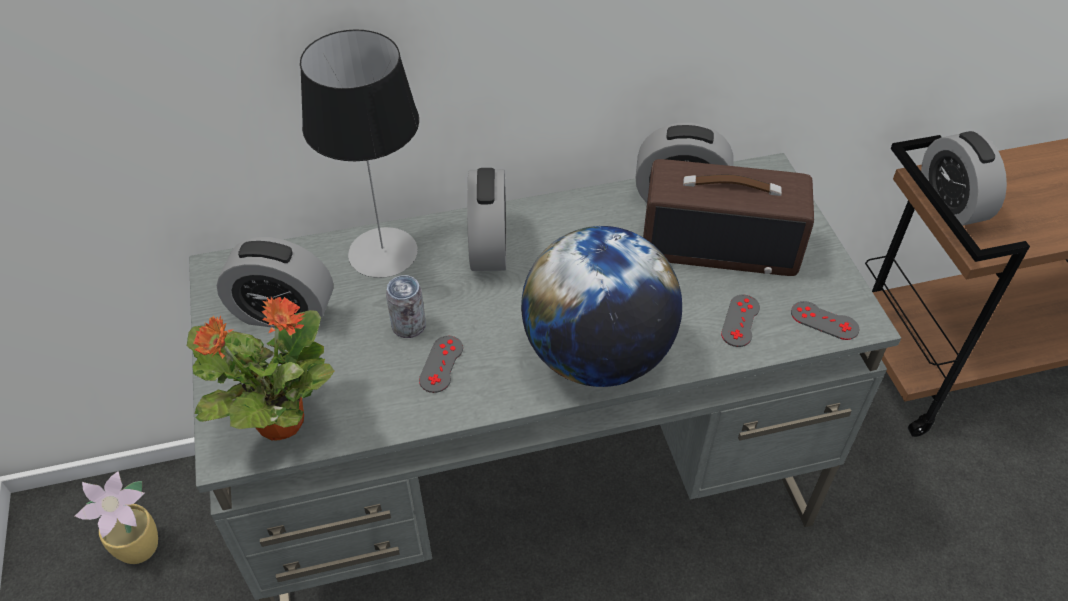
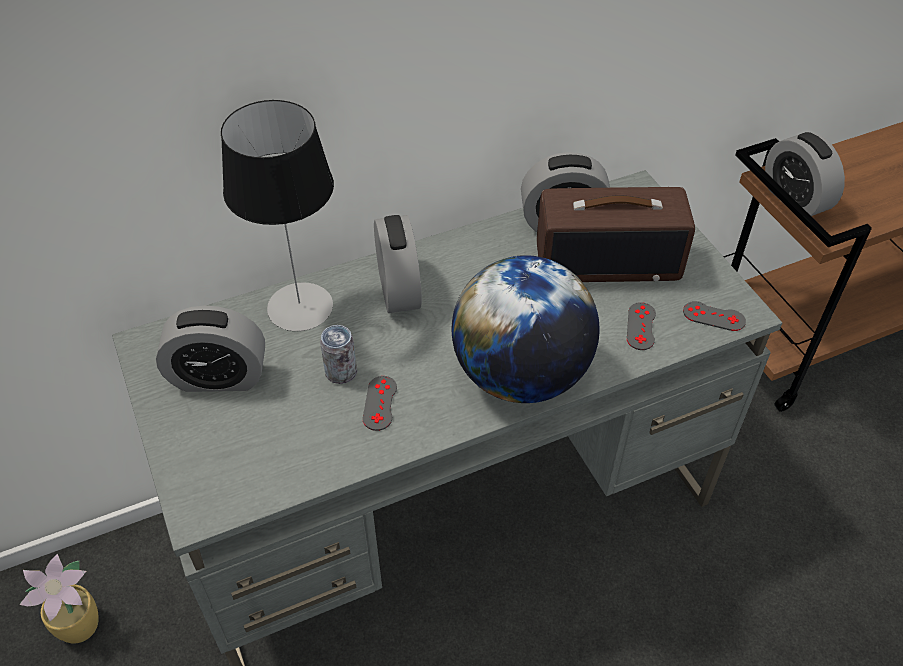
camera: 10 degrees left, 0 degrees up
potted plant [187,297,334,441] -> none

